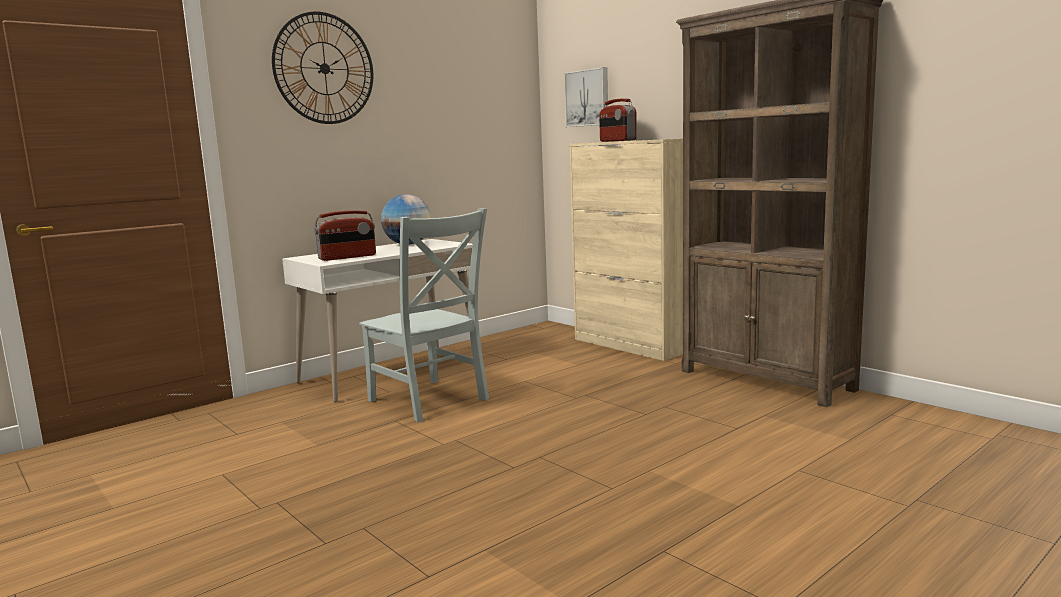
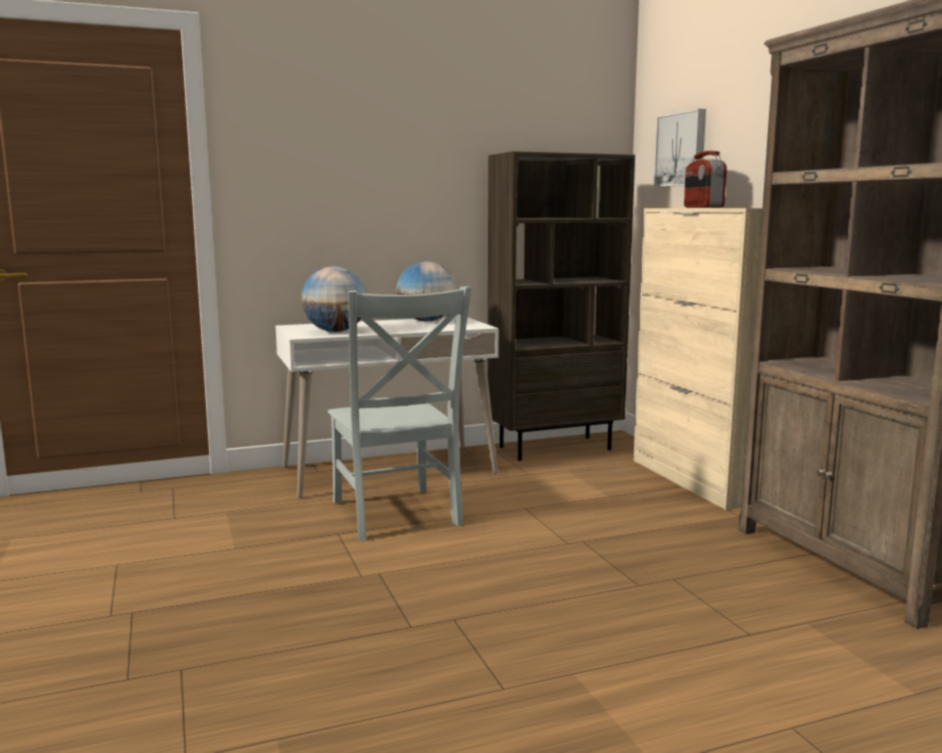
camera: 20 degrees right, 0 degrees up
wall clock [272,11,373,124] -> none
radio [314,210,376,261] -> globe [301,266,367,332]
none -> brown bookcase [487,151,635,461]

